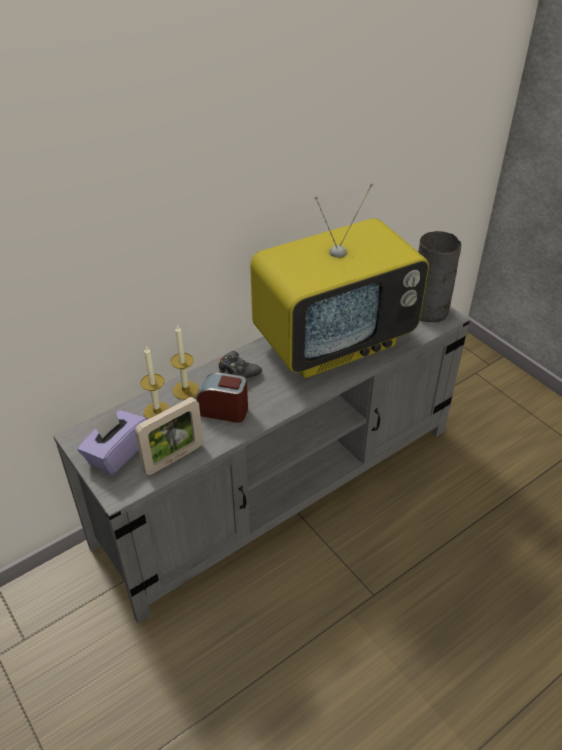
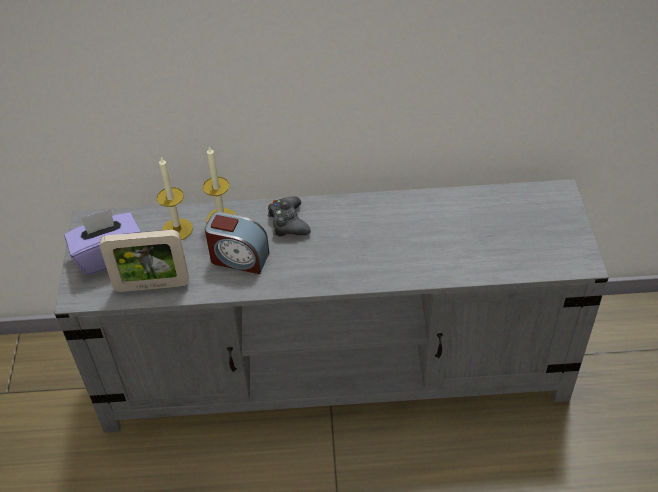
camera: 35 degrees right, 5 degrees up
alarm clock [197,373,248,423] -> alarm clock turned 150 degrees clockwise [205,212,269,274]
television [250,183,429,378] -> none
grey vase [418,231,461,322] -> none

